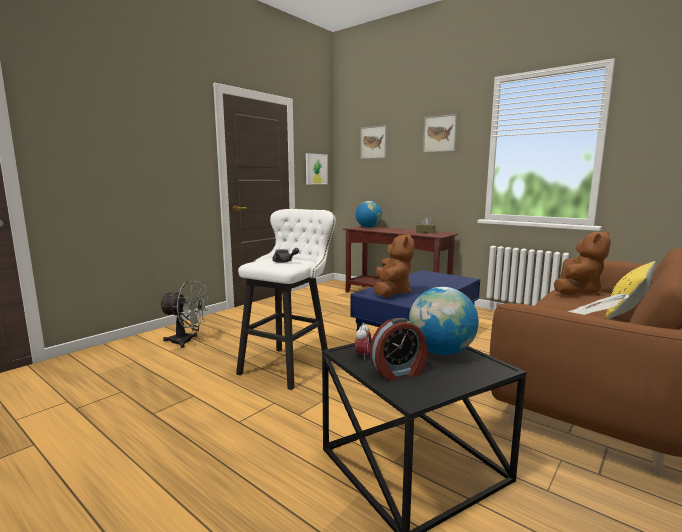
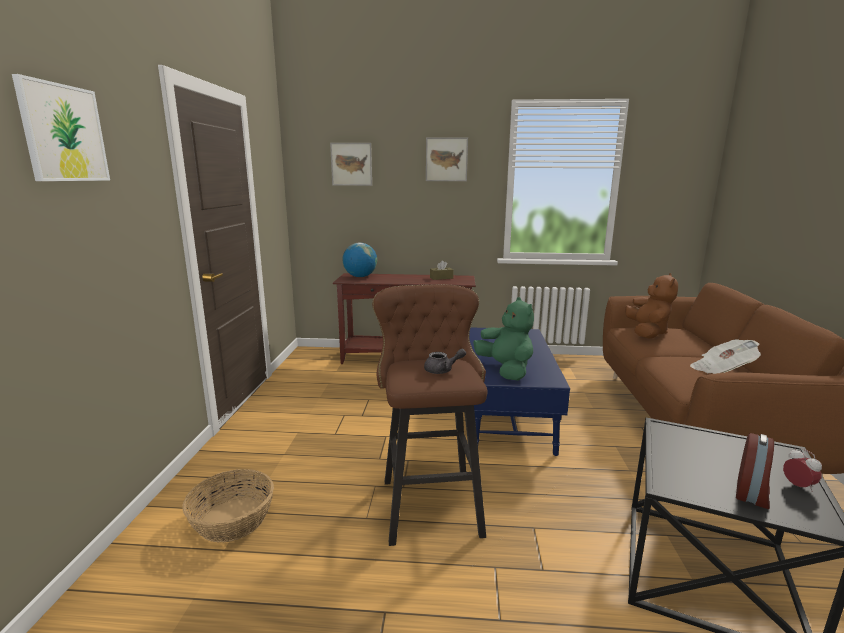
camera: 35 degrees left, 5 degrees up
grey fan [159,281,208,348] -> basket [182,469,274,543]
white stool [236,209,336,390] -> brown stool [372,285,487,546]
picture [306,153,328,184] -> picture moved to [12,74,110,181]
alarm clock [355,322,371,360] -> alarm clock moved to [783,448,822,492]
brown plush toy [373,233,414,297] -> green plush toy [473,297,534,381]
globe [409,287,479,355] -> none
yellow pillow [605,261,655,319] -> none

